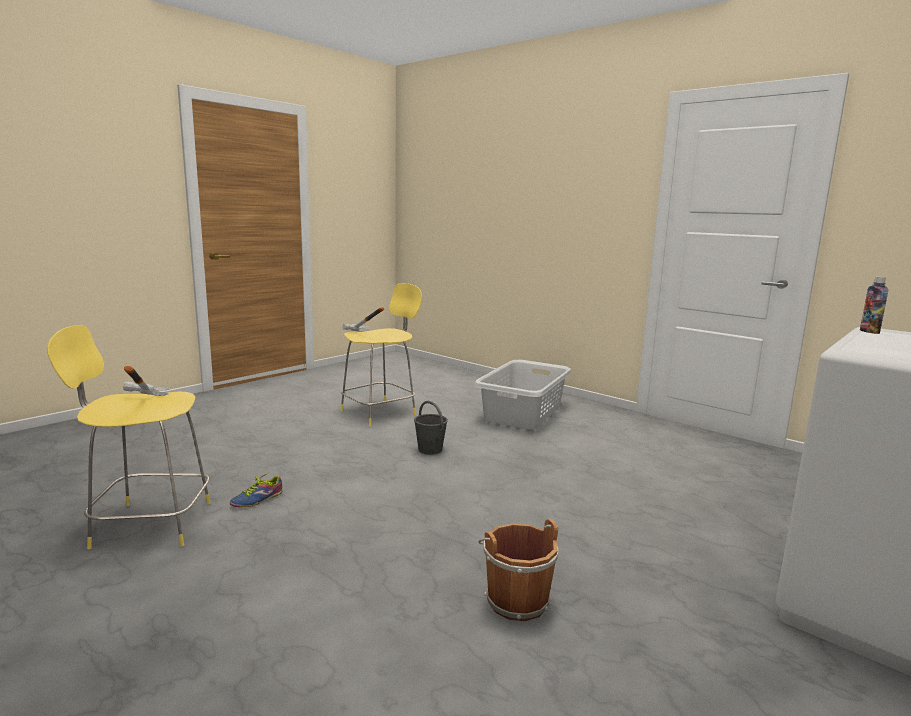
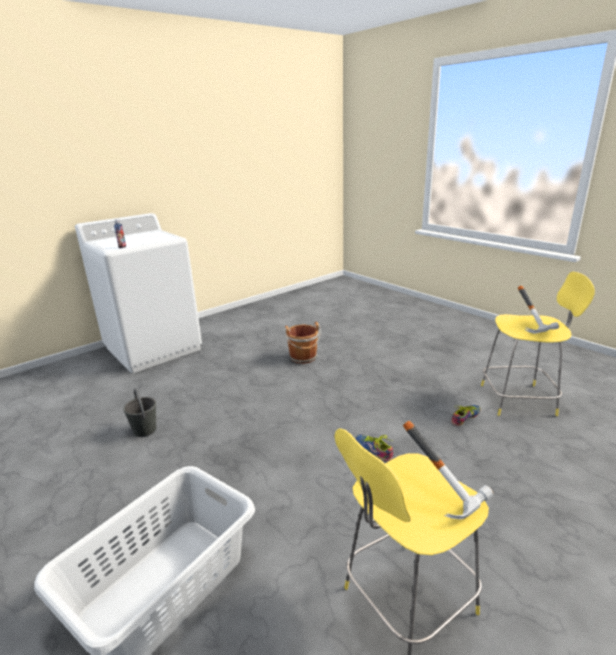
camera: 170 degrees left, 10 degrees up
grey bucket [414,401,448,455] -> grey bucket moved to [123,388,156,437]
none -> shoe [355,434,393,461]

